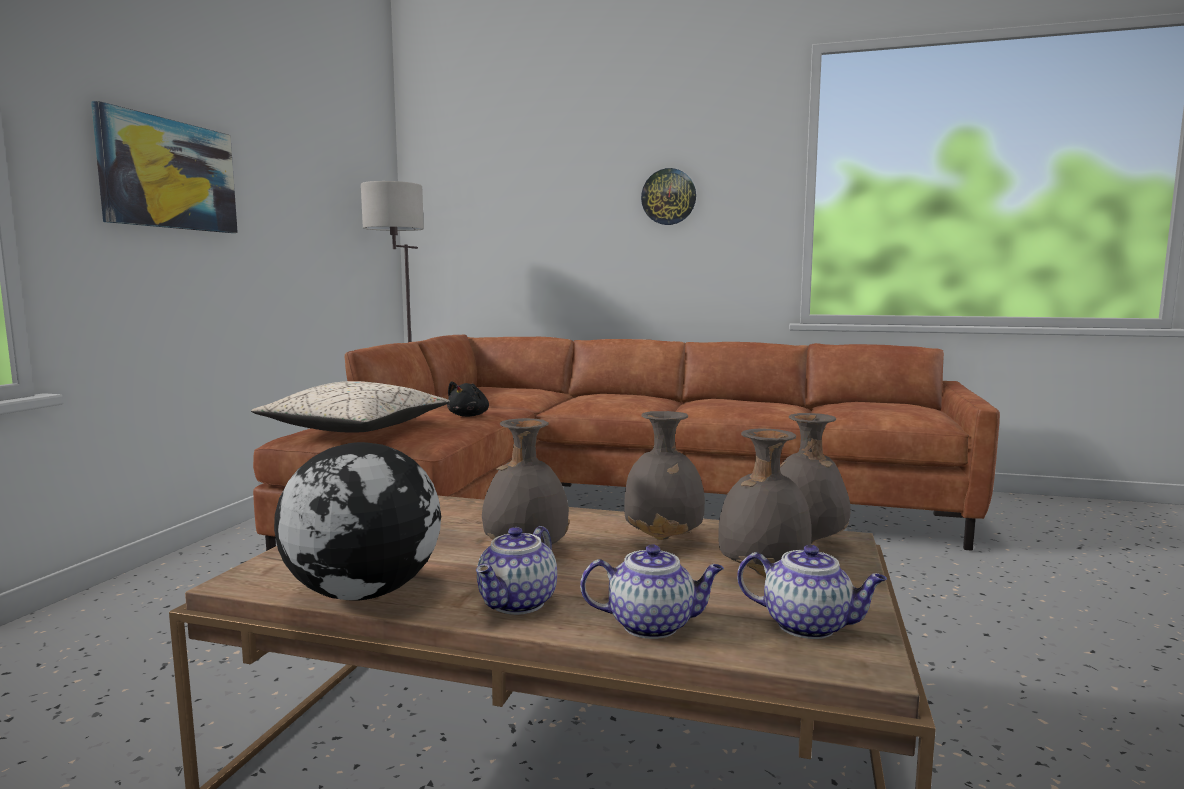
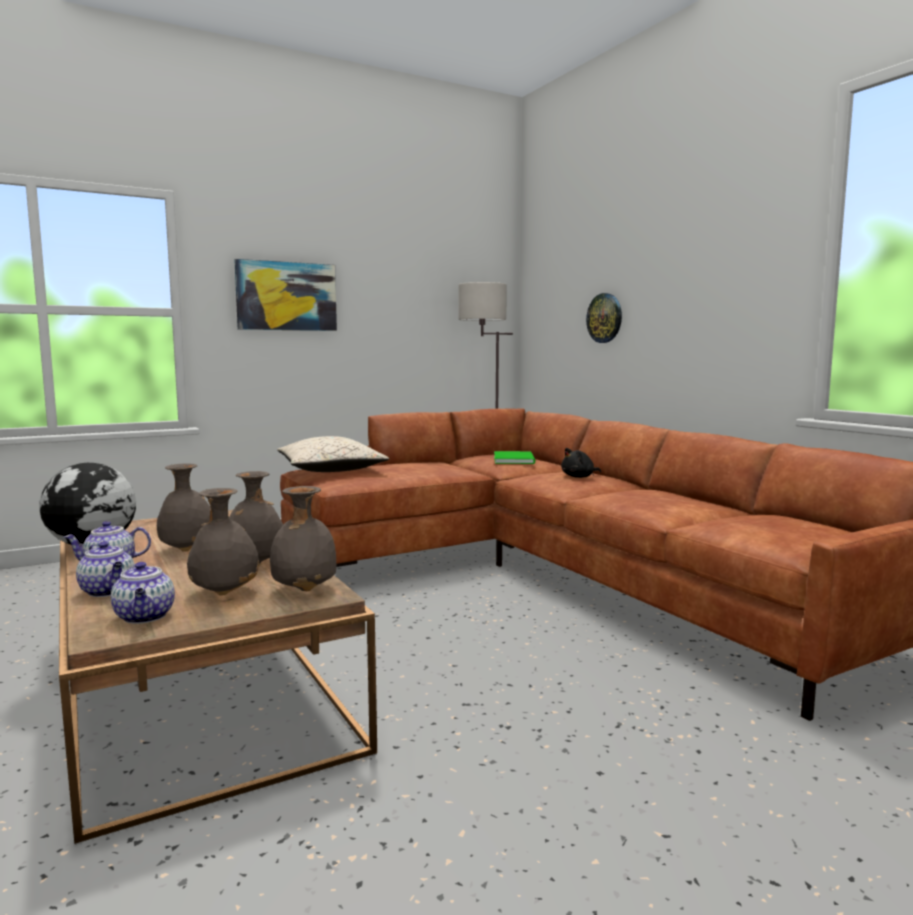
camera: 45 degrees right, 0 degrees up
black plush toy [447,381,489,417] -> black plush toy moved to [561,448,601,478]
wall clock [641,168,696,225] -> wall clock moved to [586,293,622,343]
none -> green book [494,451,535,464]

